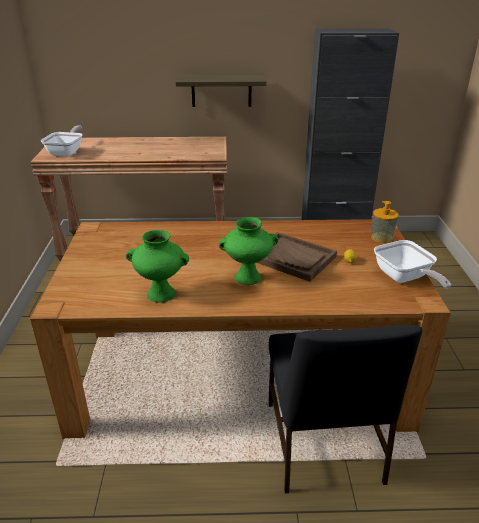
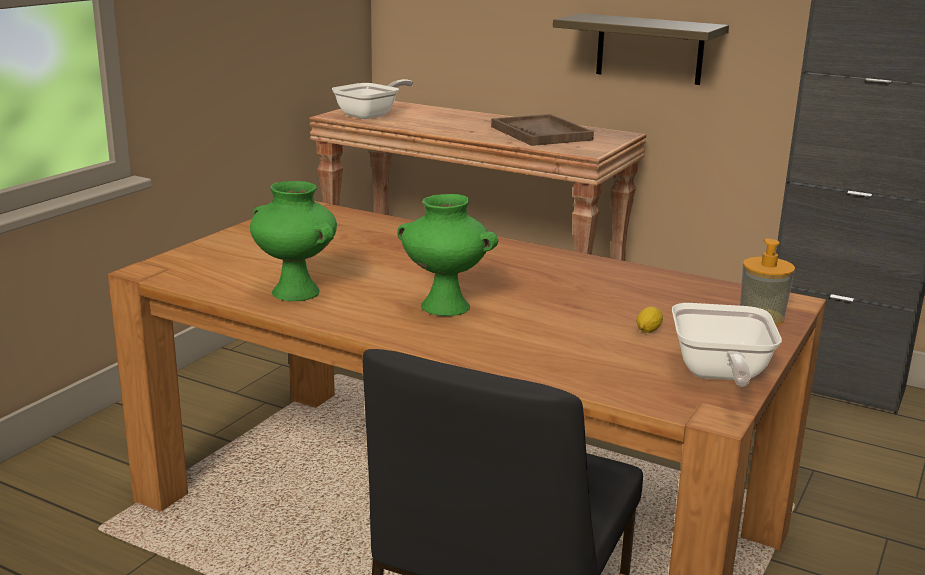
camera: 30 degrees right, 10 degrees down
brown tray [257,232,337,282] -> brown tray moved to [491,114,594,146]

